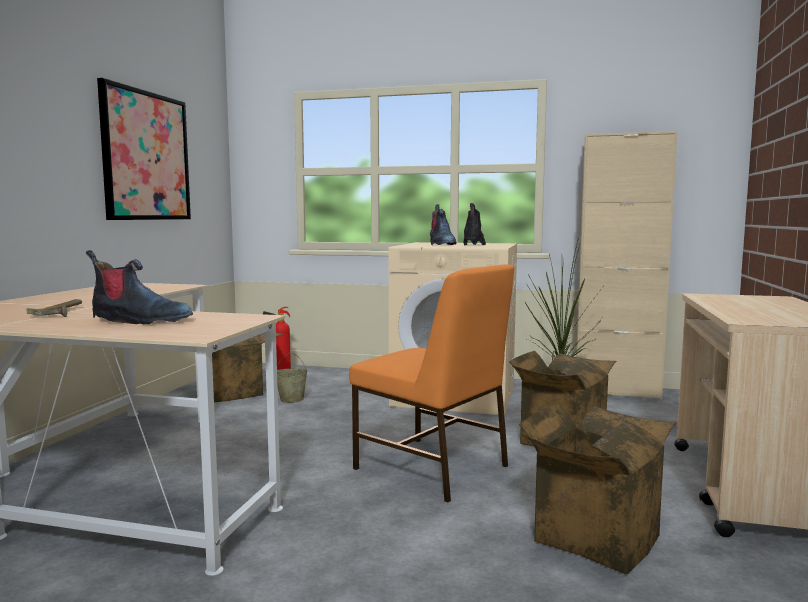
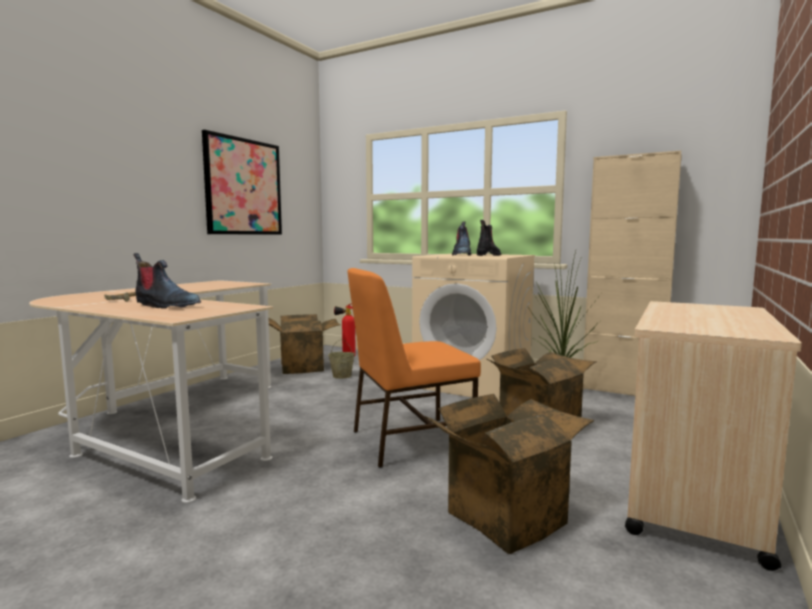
camera: 15 degrees right, 0 degrees up
orange chair [349,264,514,502] -> orange chair turned 105 degrees clockwise [347,268,481,468]

